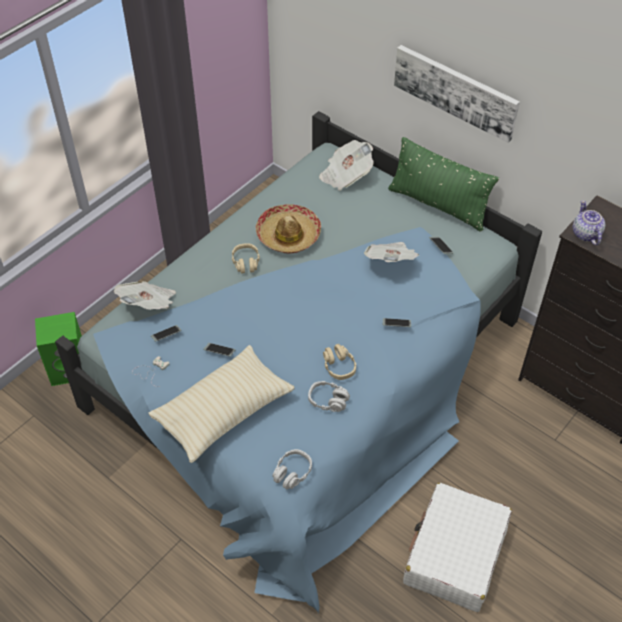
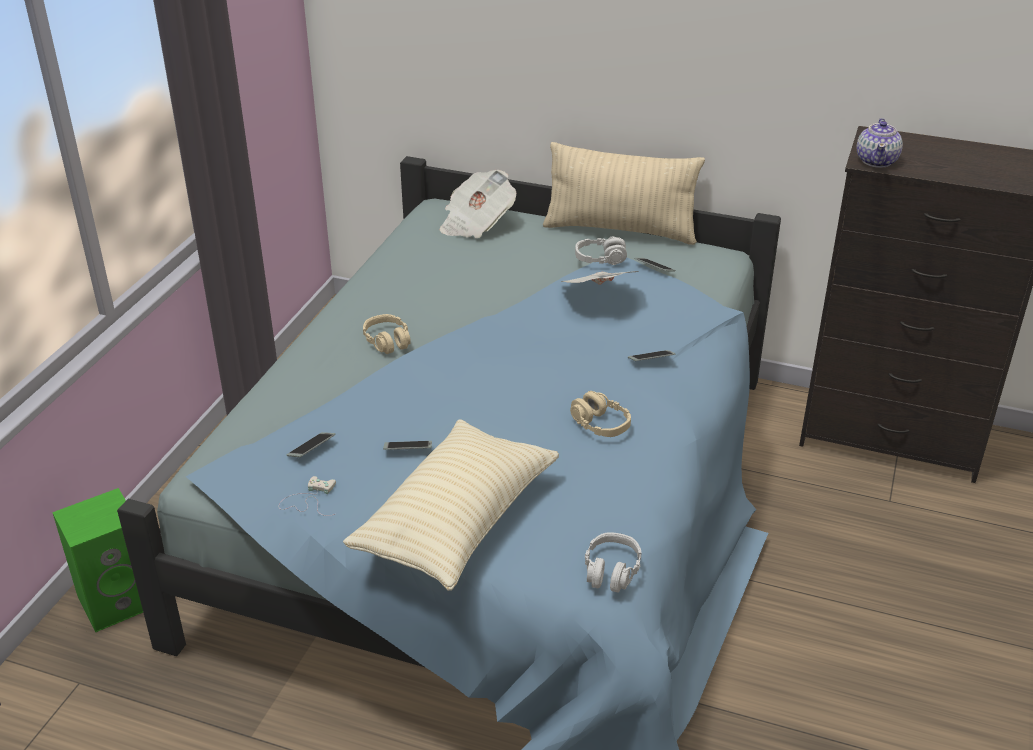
camera: 20 degrees left, 15 degrees down
newspaper [114,281,176,310] -> none
hat [256,204,321,254] -> none
grey headphones [308,381,350,412] -> grey headphones moved to [575,236,627,265]
green pillow [388,137,499,232] -> beige pillow [543,142,705,245]
picture [394,45,520,143] -> none
white suitcase [403,483,512,612] -> none
teapot [572,200,606,245] -> teapot turned 135 degrees counterclockwise [857,118,903,168]

